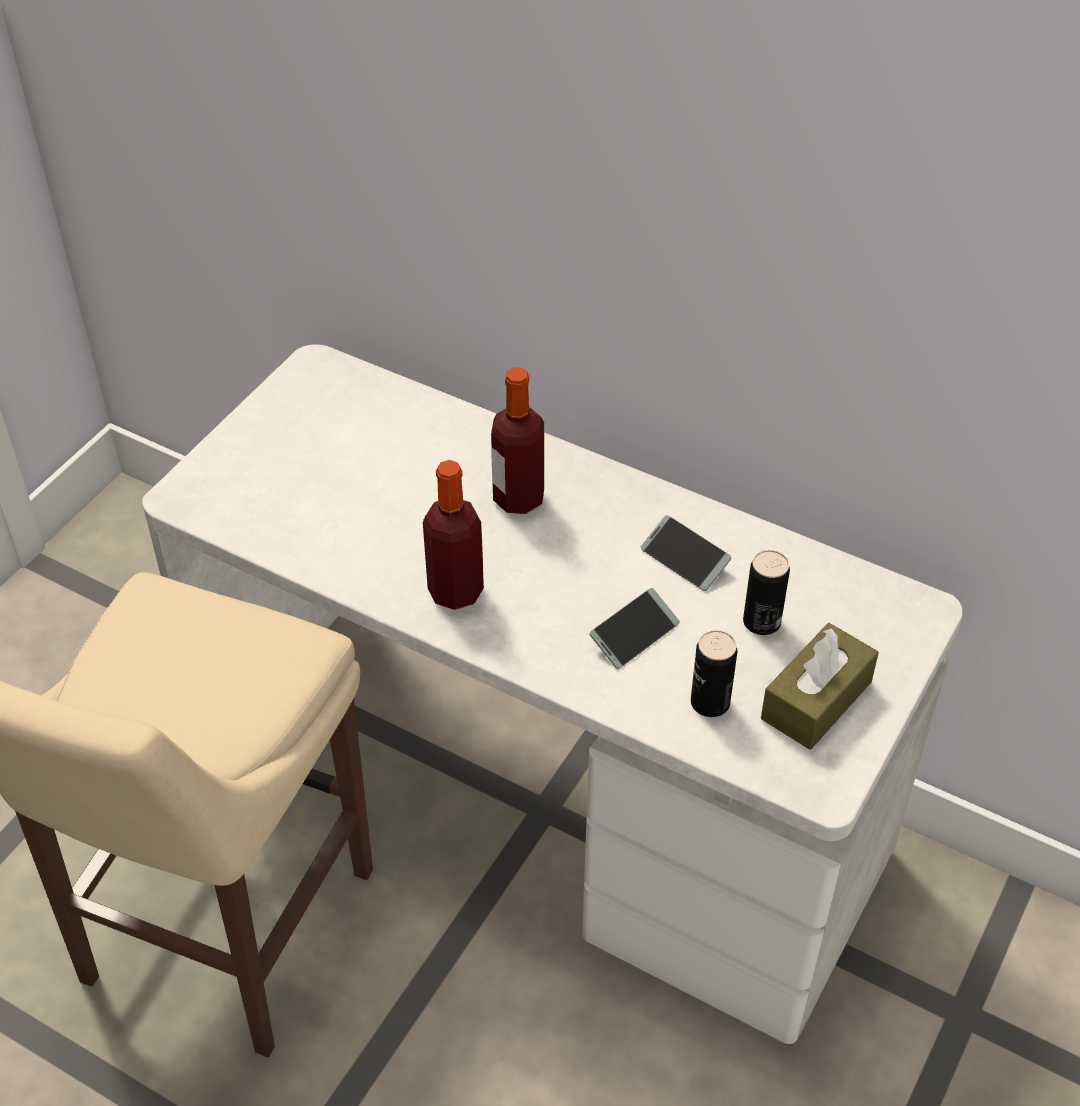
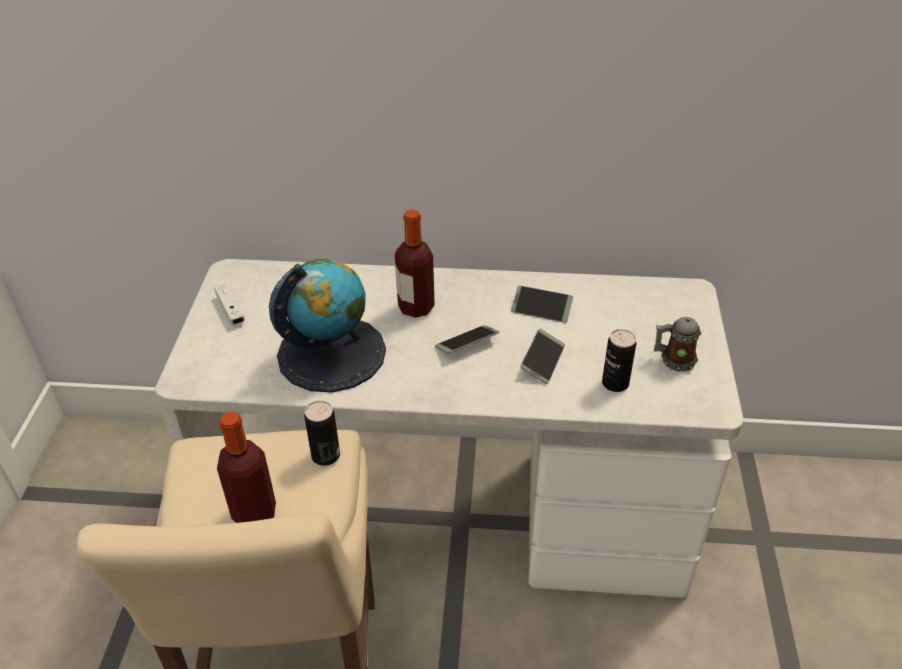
camera: 25 degrees left, 5 degrees down
bottle [423,460,484,610] -> bottle moved to [217,411,276,523]
can [743,550,790,635] -> can moved to [304,401,340,466]
brown tissue box [761,623,879,750] -> mug [654,317,701,372]
none -> white game controller [214,284,245,325]
none -> globe [269,258,386,393]
none -> phone [435,325,499,354]

